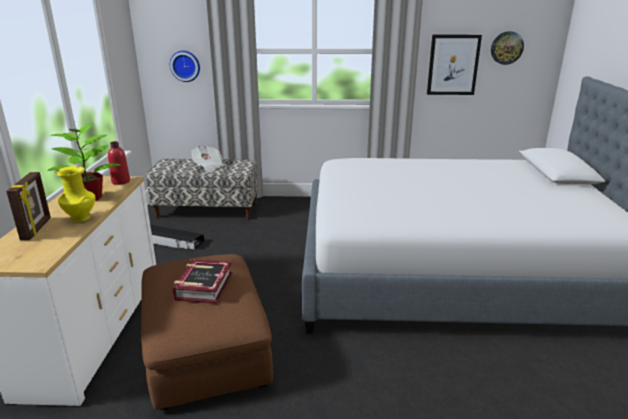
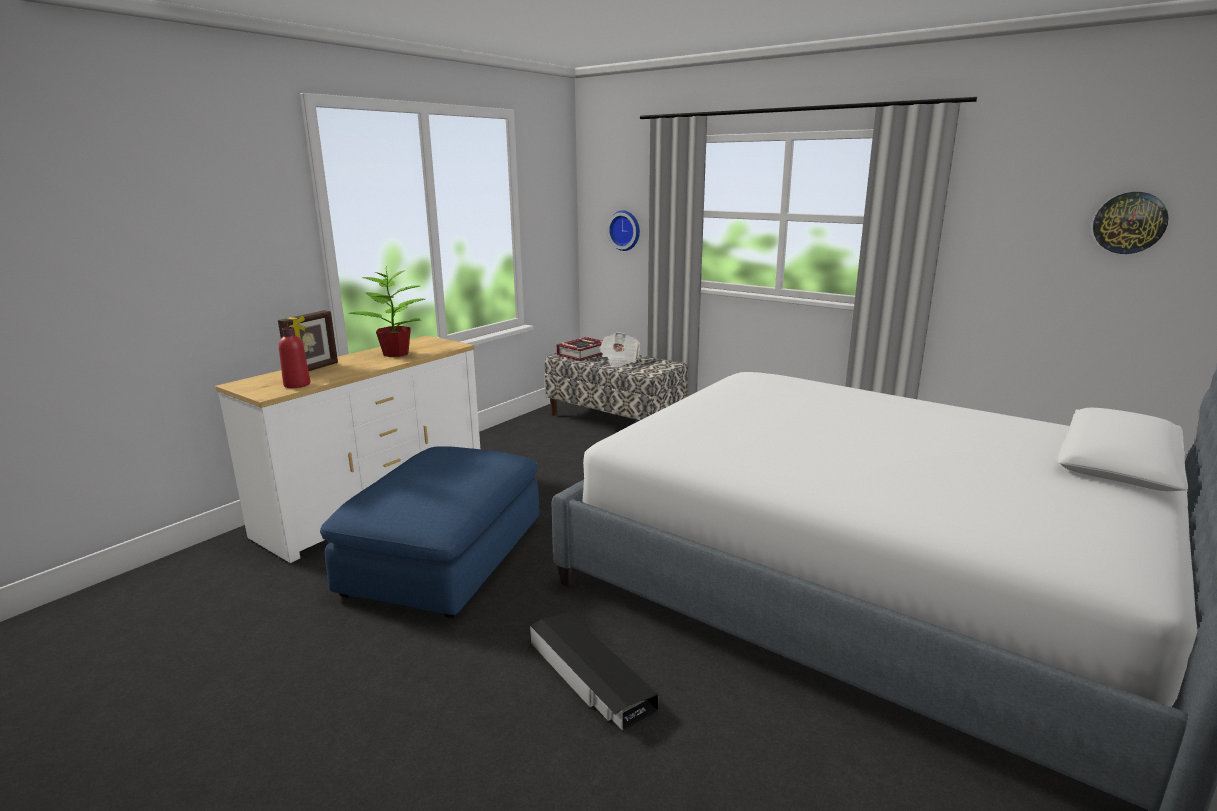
camera: 35 degrees right, 5 degrees down
yellow vase [55,166,96,222] -> none
red bottle [108,141,130,185] -> red bottle moved to [279,327,310,388]
brown ottoman [141,254,273,410] -> blue ottoman [320,446,539,618]
black storage box [150,225,205,250] -> black storage box moved to [530,612,659,731]
book [172,259,233,304] -> book moved to [557,337,603,361]
picture [427,35,482,95] -> none

